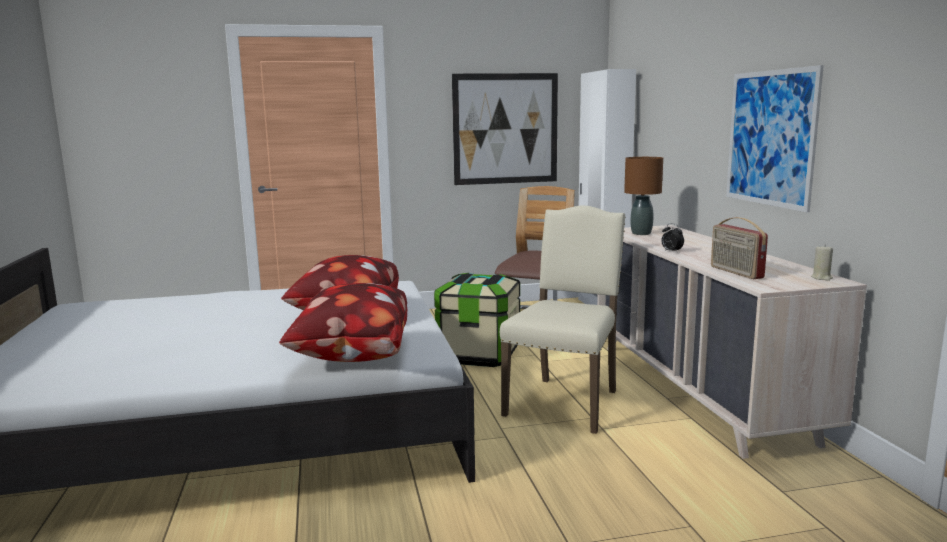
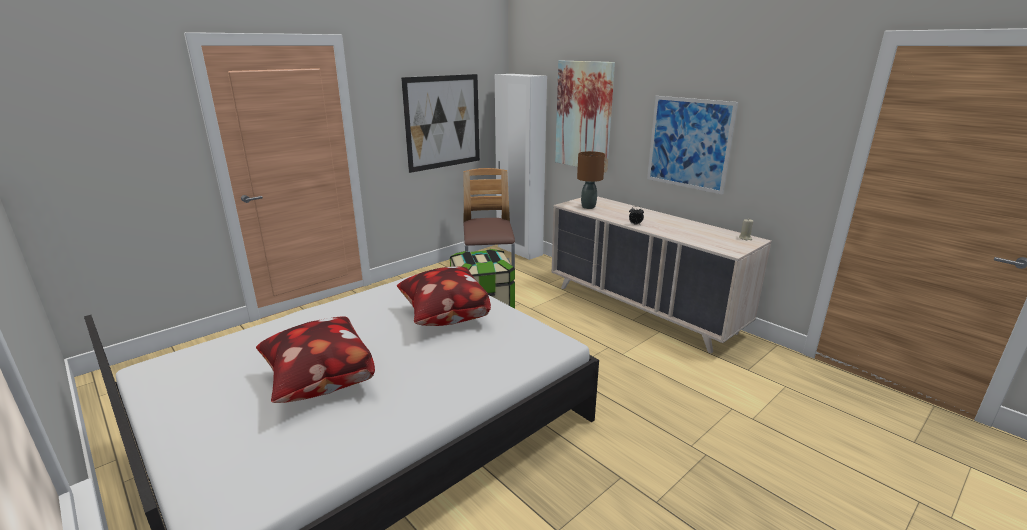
camera: 30 degrees left, 10 degrees up
pillow [279,283,407,362] -> pillow moved to [256,316,375,403]
beige chair [500,206,626,434] -> none
radio [711,217,768,279] -> none
none -> picture [555,61,615,173]

